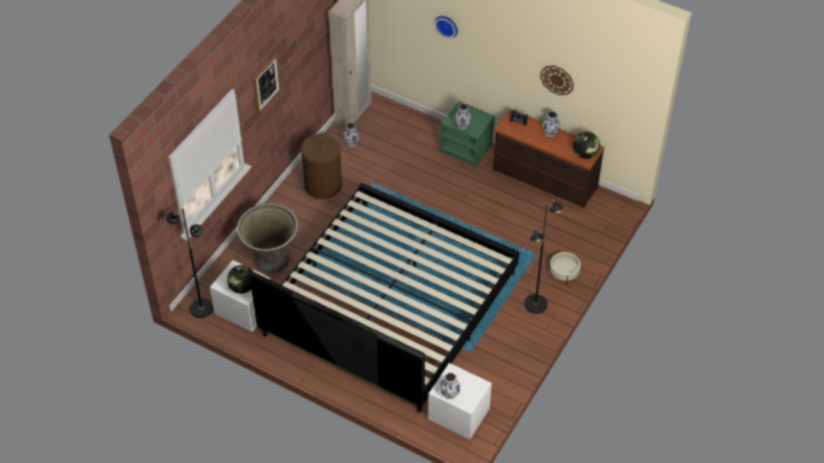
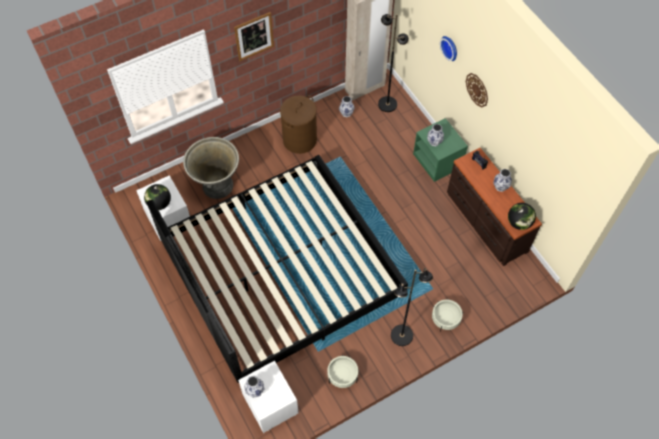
camera: 30 degrees right, 10 degrees up
black floor lamp [166,208,213,318] -> black floor lamp moved to [378,14,409,112]
wall clock [540,66,574,95] -> wall clock moved to [466,73,488,107]
none -> beige planter [327,355,358,388]

